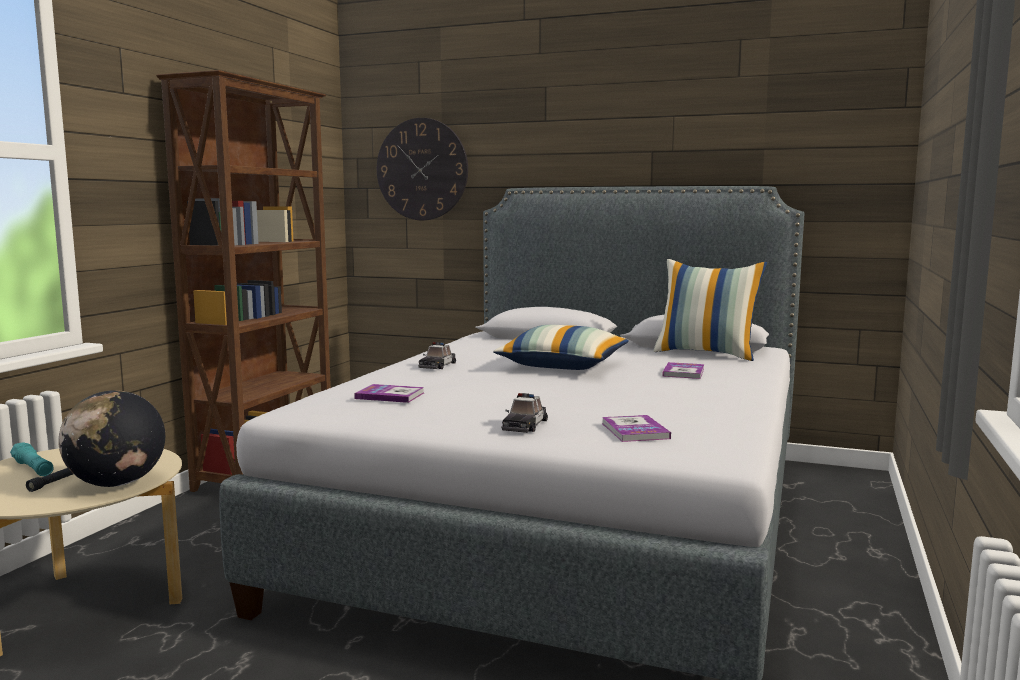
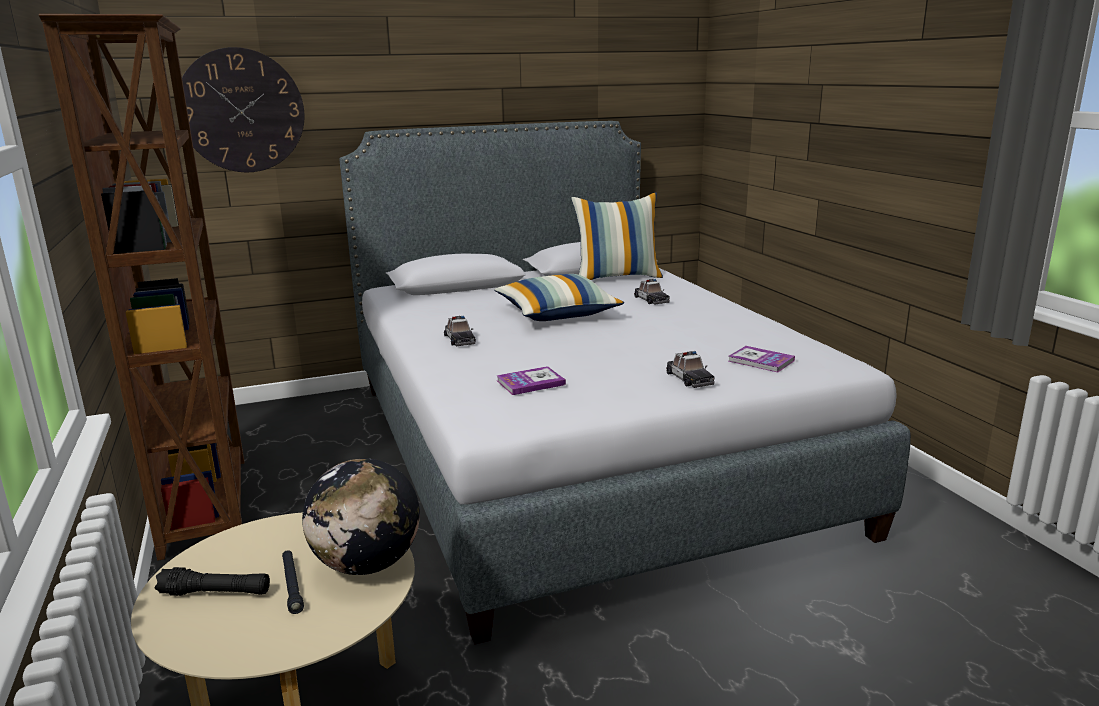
camera: 40 degrees left, 10 degrees up
turquoise flashlight [10,442,54,476] -> black flashlight [155,567,270,596]
book [662,362,704,379] -> toy car [634,279,670,305]

